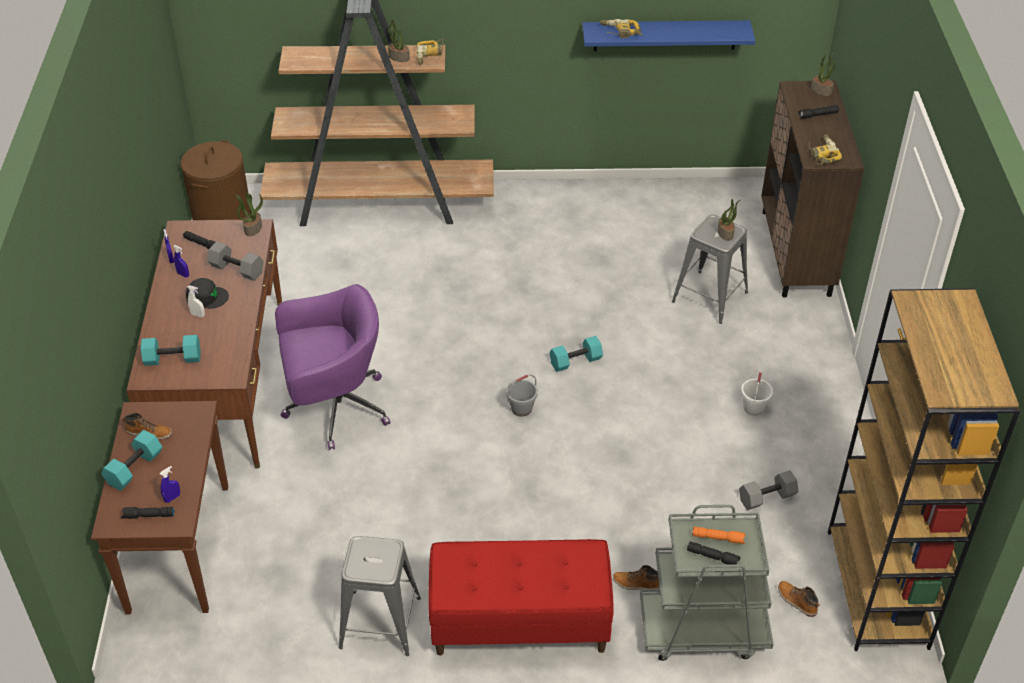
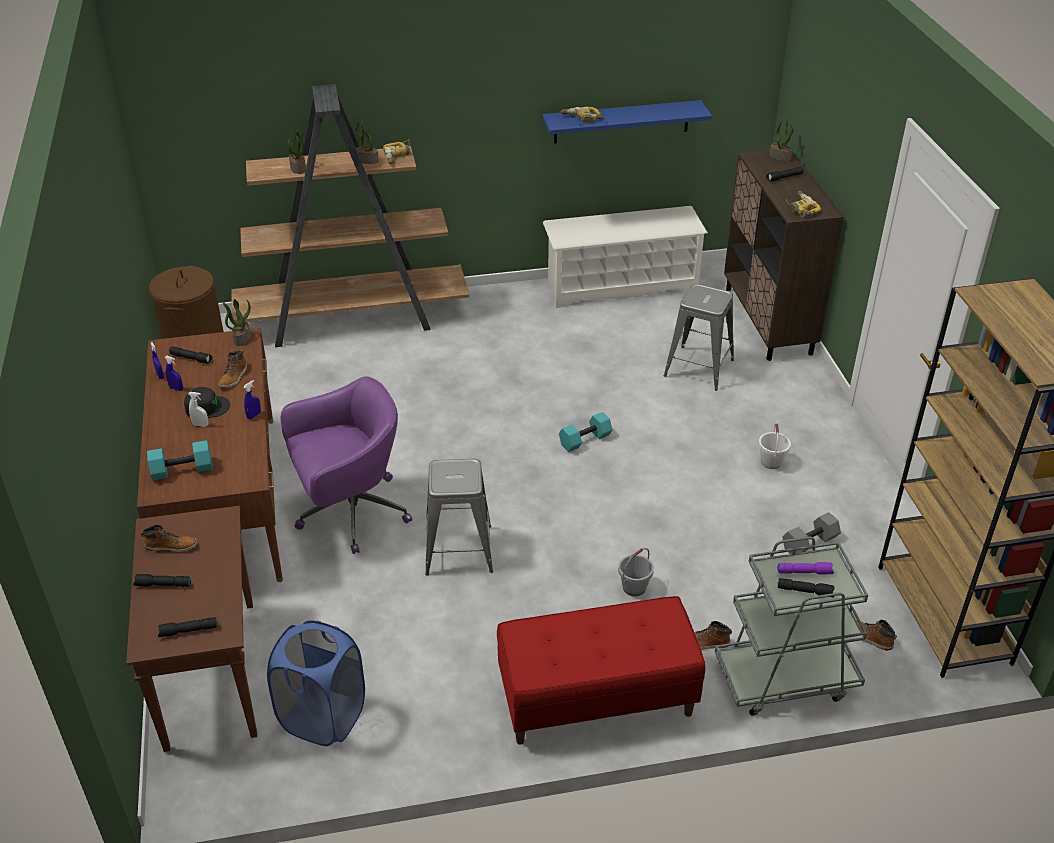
camera: 10 degrees left, 5 degrees down
turquoise dumbbell [101,430,162,491] -> black flashlight [133,574,191,587]
blue spray bottle [159,466,180,503] -> blue spray bottle moved to [244,380,261,420]
grey dumbbell [207,241,264,281] -> boot [218,350,248,388]
grey stool [339,536,421,656] -> grey stool moved to [425,459,493,576]
grey bucket [506,375,538,417] -> grey bucket moved to [618,548,654,596]
orange flashlight [692,527,745,544] -> purple flashlight [777,562,834,575]
potted plant [718,199,740,241] -> potted plant moved to [288,129,306,174]
none -> blue laundry basket [267,620,365,746]
none -> white shoe rack [543,206,708,308]

